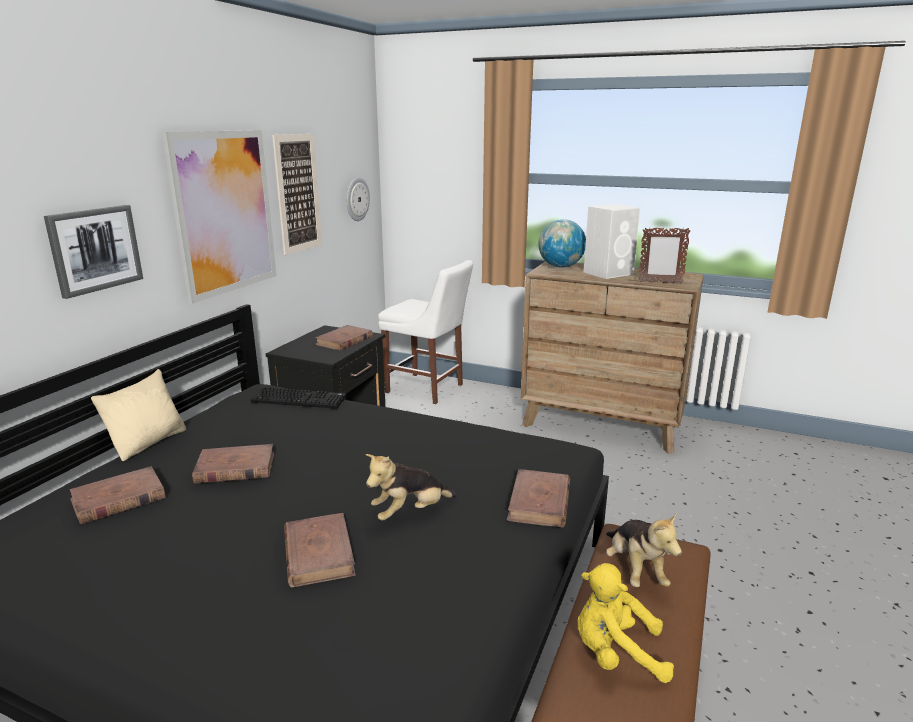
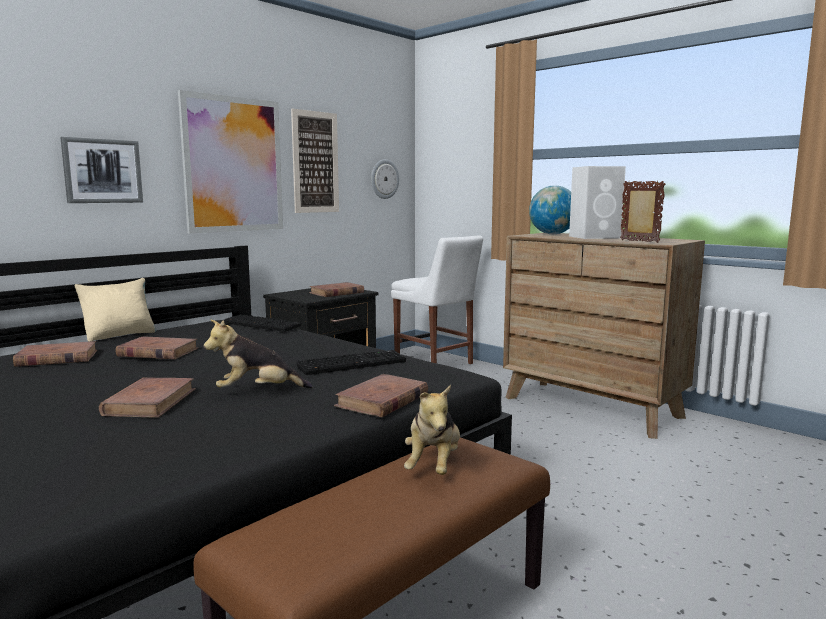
camera: 20 degrees right, 10 degrees down
yellow plush toy [578,563,674,683] -> none
picture frame [639,228,691,284] -> picture frame turned 150 degrees counterclockwise [620,181,666,243]
none -> keyboard [296,350,406,375]

